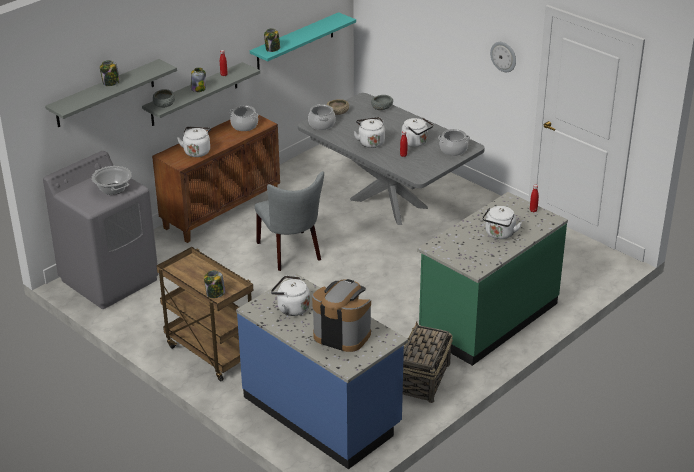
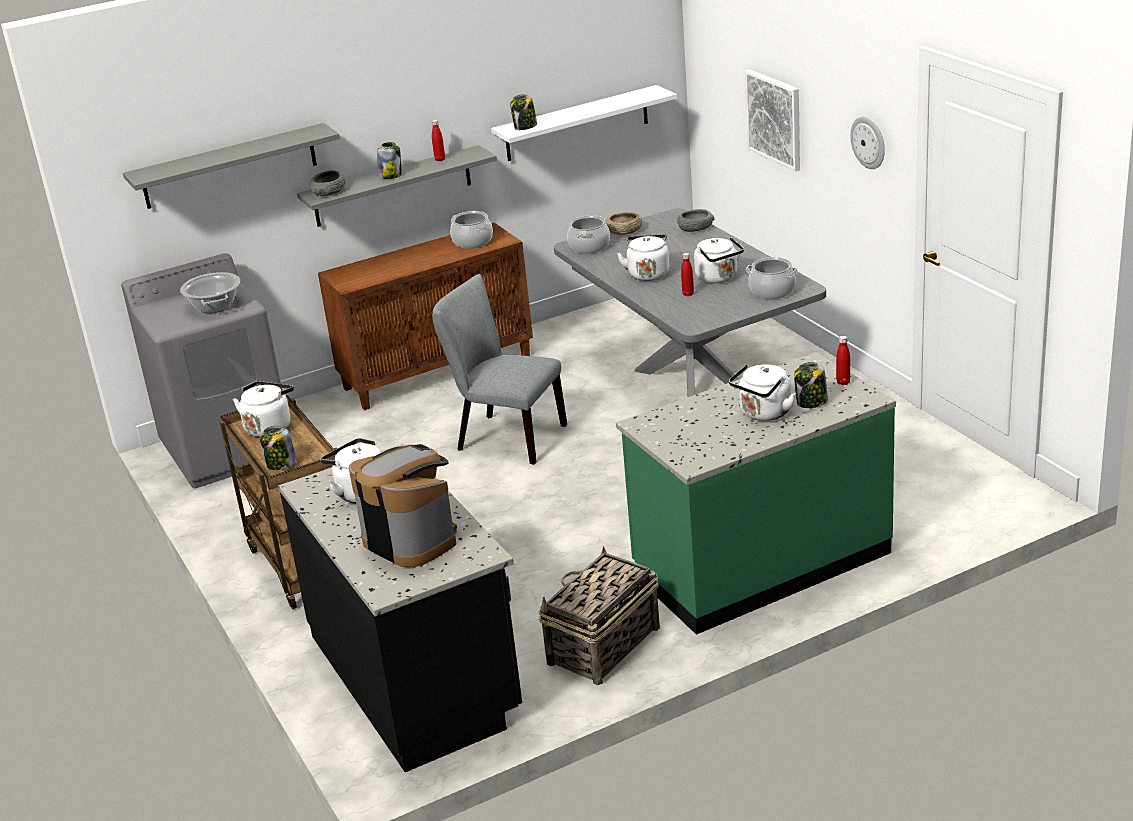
camera: 20 degrees right, 5 degrees down
jar [100,60,120,86] -> jar moved to [794,362,828,408]
white kettle [177,127,211,157] -> white kettle moved to [233,381,294,437]
blue counter [236,274,408,469] -> black counter [278,444,522,772]
turquoise shelf [250,12,356,70] -> white shelf [491,85,677,161]
grey chair [255,171,324,271] -> grey chair turned 120 degrees clockwise [432,274,567,465]
none -> picture [745,69,800,171]

